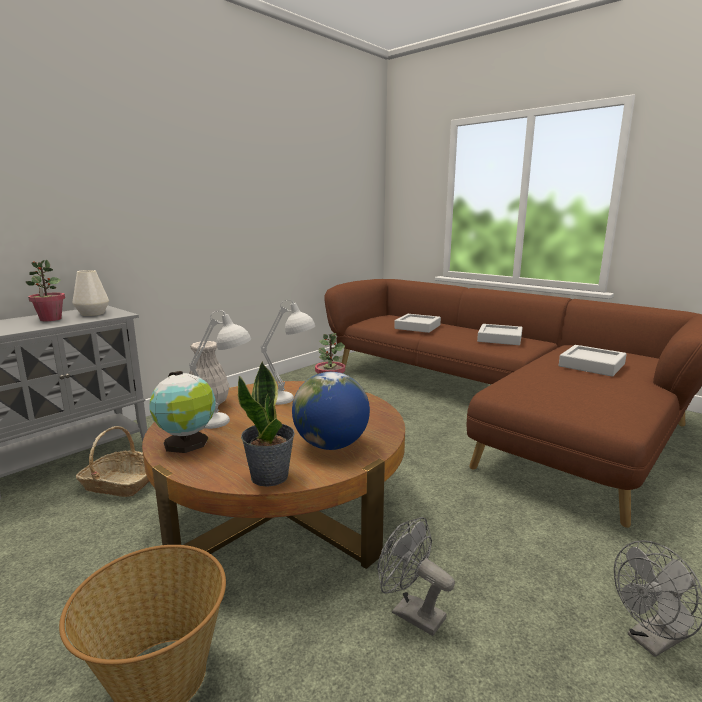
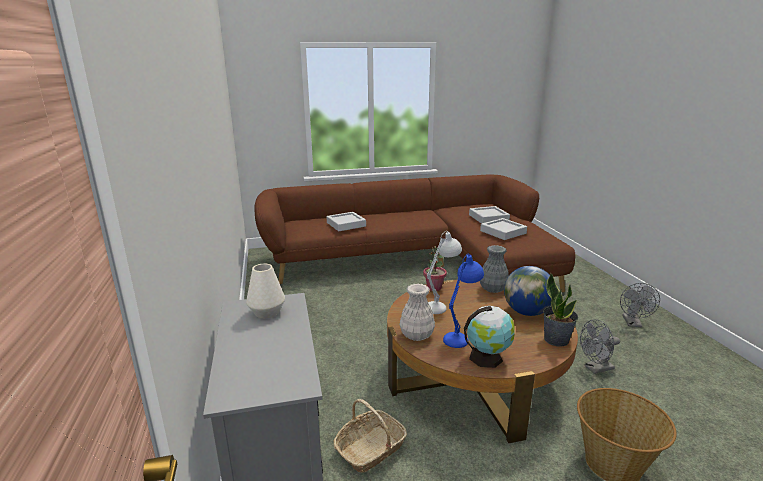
camera: 55 degrees left, 5 degrees up
potted plant [26,260,65,321] -> none
white table lamp [189,311,251,429] -> blue table lamp [443,254,484,348]
grey tray [477,324,523,345] -> grey tray moved to [480,218,527,240]
none -> grey vase [480,245,509,293]

